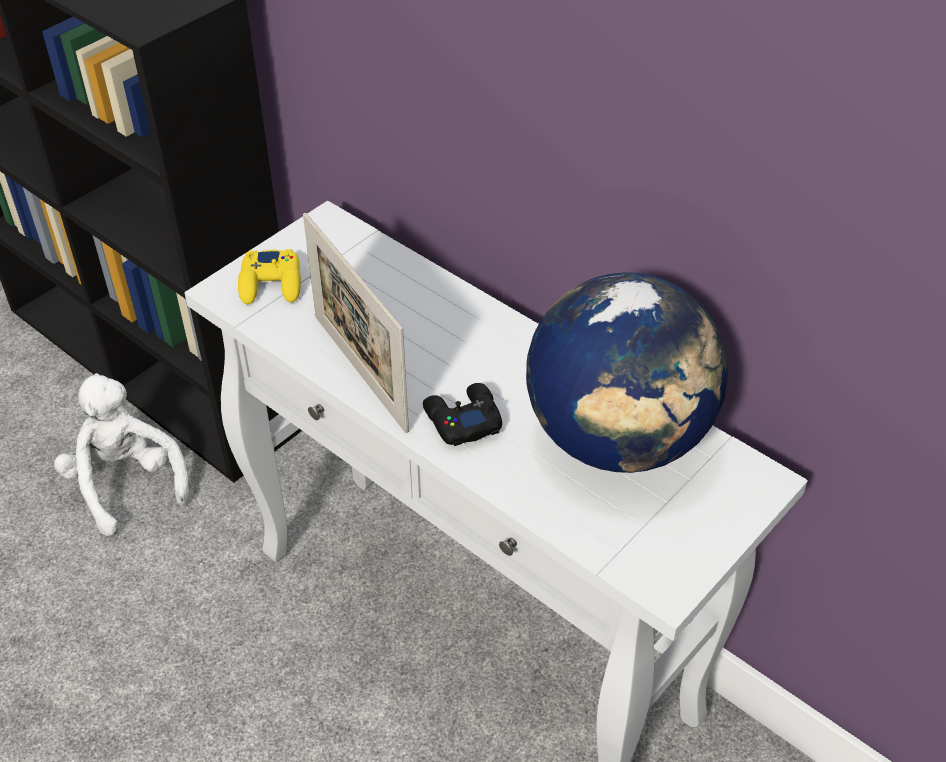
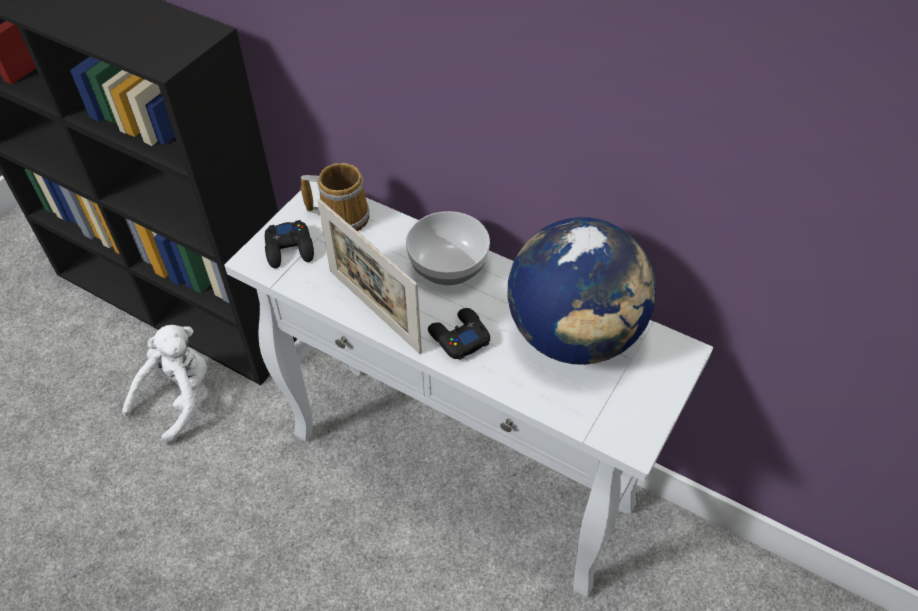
camera: 10 degrees left, 5 degrees up
white plush toy [54,373,189,536] -> white plush toy turned 75 degrees clockwise [122,325,207,445]
yellow game controller [238,249,301,304] -> black game controller [265,220,314,268]
none -> mug [301,163,370,231]
none -> bowl [406,211,490,285]

